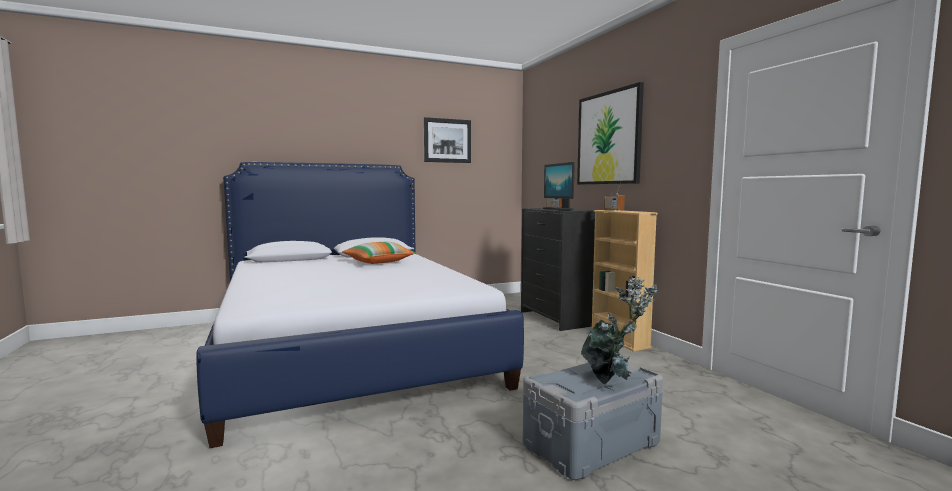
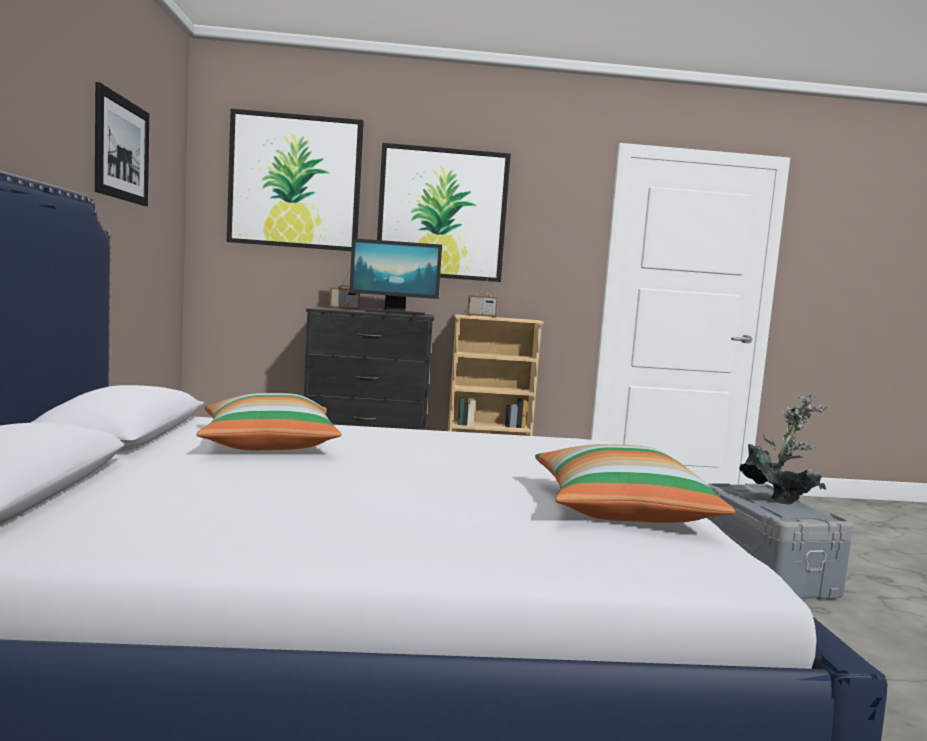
camera: 70 degrees left, 0 degrees up
none -> picture [227,109,364,251]
none -> pillow [535,444,735,523]

